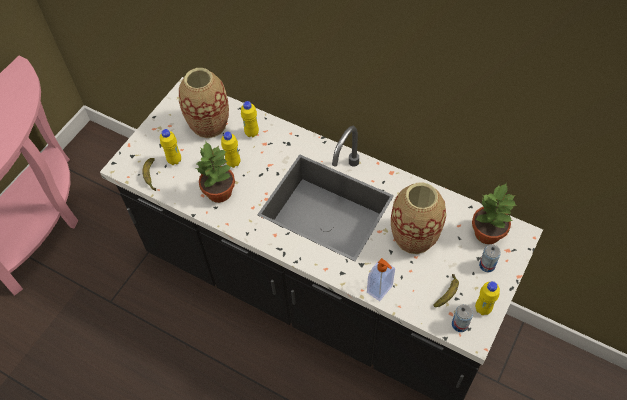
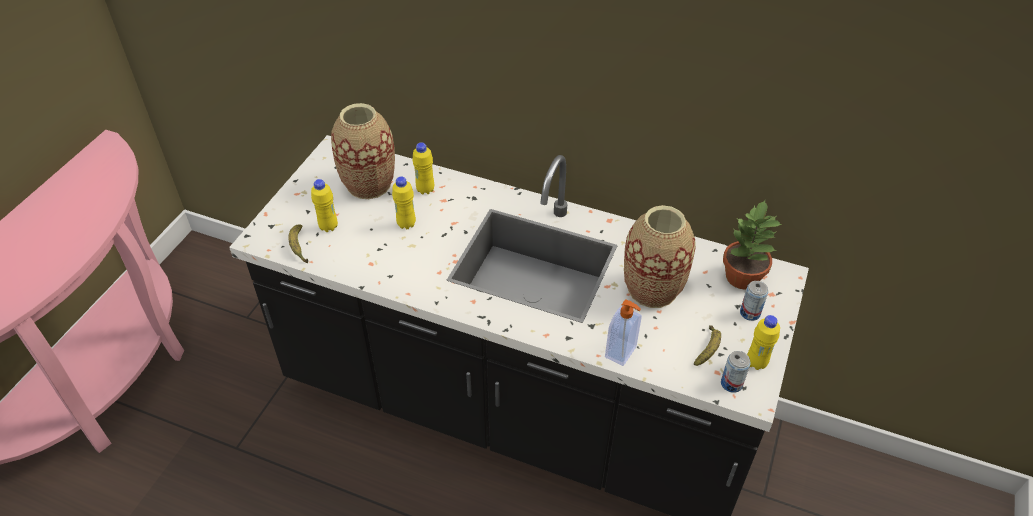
camera: 10 degrees left, 10 degrees down
potted plant [196,142,235,203] -> none

